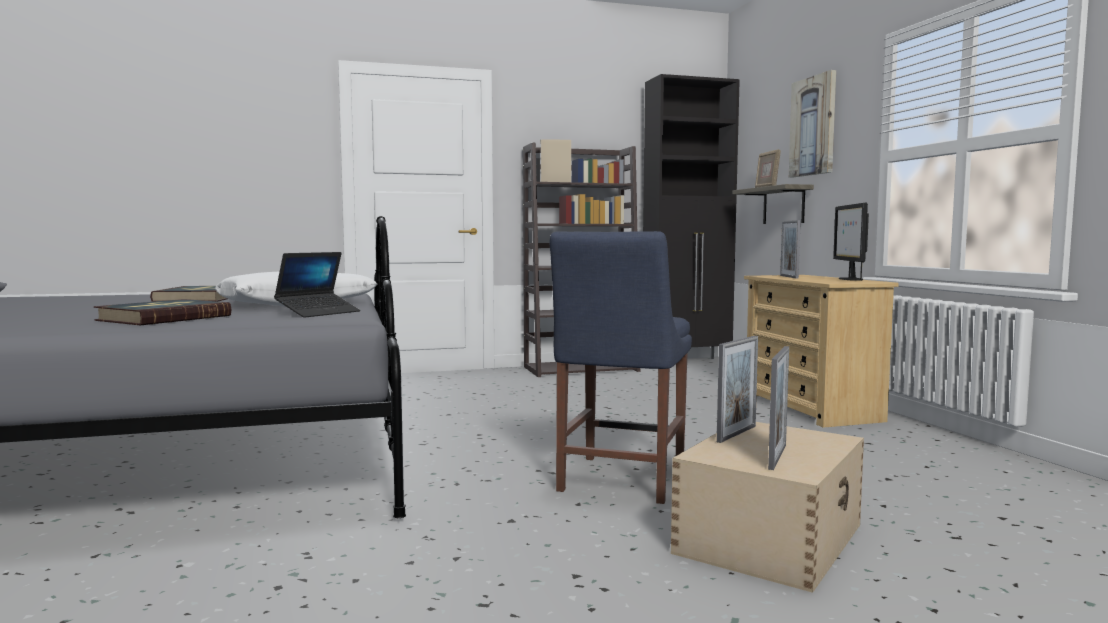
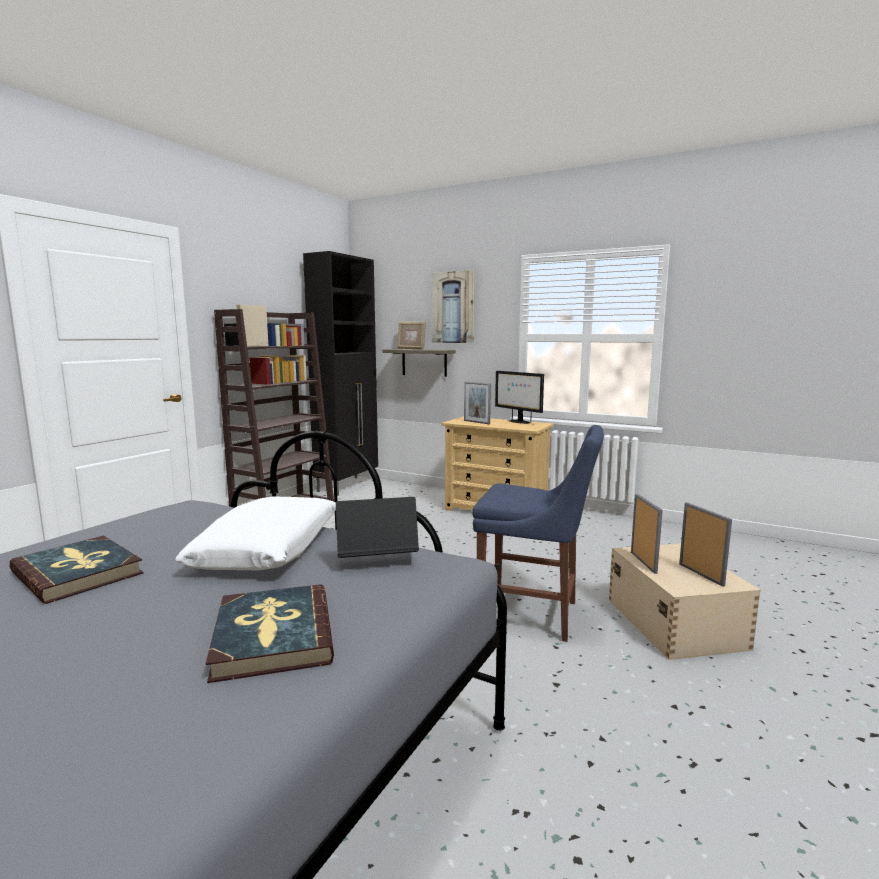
camera: 45 degrees left, 5 degrees up
laptop [274,252,360,318] -> laptop turned 90 degrees counterclockwise [336,497,419,558]
blue chair [550,231,692,504] -> blue chair turned 45 degrees counterclockwise [472,425,604,642]

